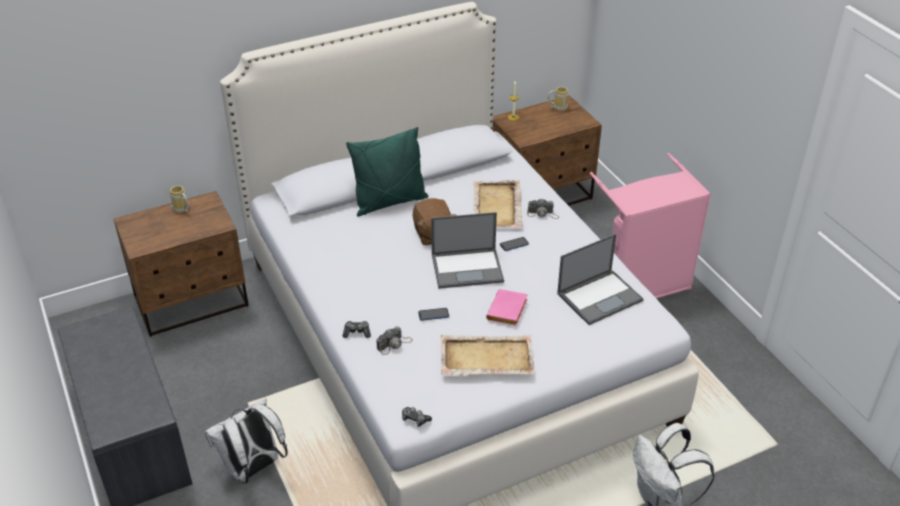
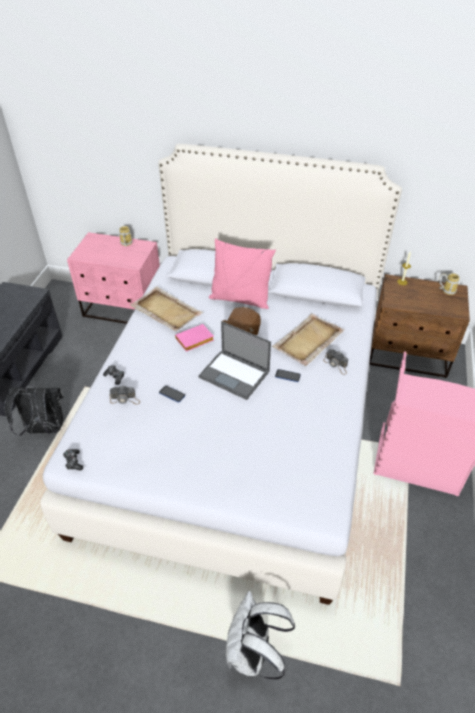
camera: 40 degrees right, 5 degrees up
brown nightstand [114,191,248,337] -> pink nightstand [67,232,160,324]
white backpack [205,397,288,484] -> black backpack [4,385,64,436]
green pillow [346,127,428,217] -> pink pillow [209,238,276,309]
beige tray [441,334,535,376] -> beige tray moved to [130,287,203,332]
pink book [486,289,528,326] -> pink book moved to [175,324,214,352]
laptop [557,234,643,325] -> none

